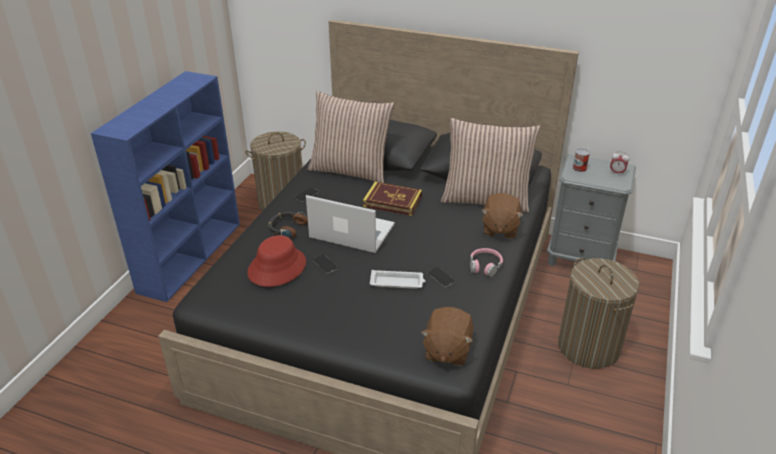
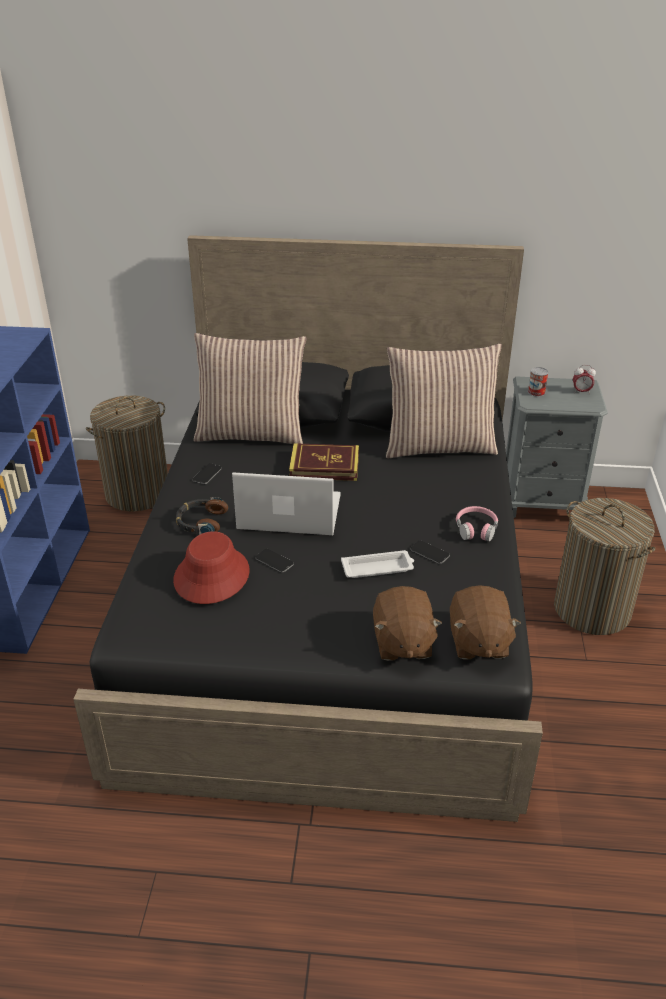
camera: 15 degrees left, 0 degrees up
brown plush toy [481,193,523,239] -> brown plush toy moved to [373,586,442,661]

